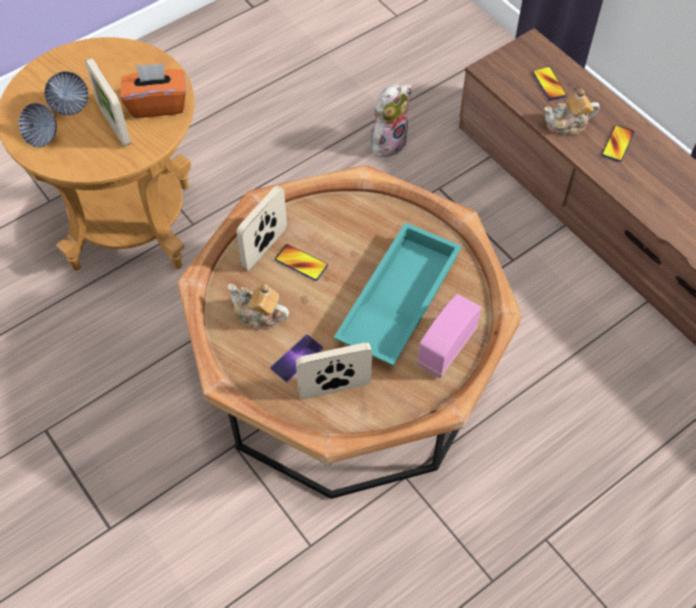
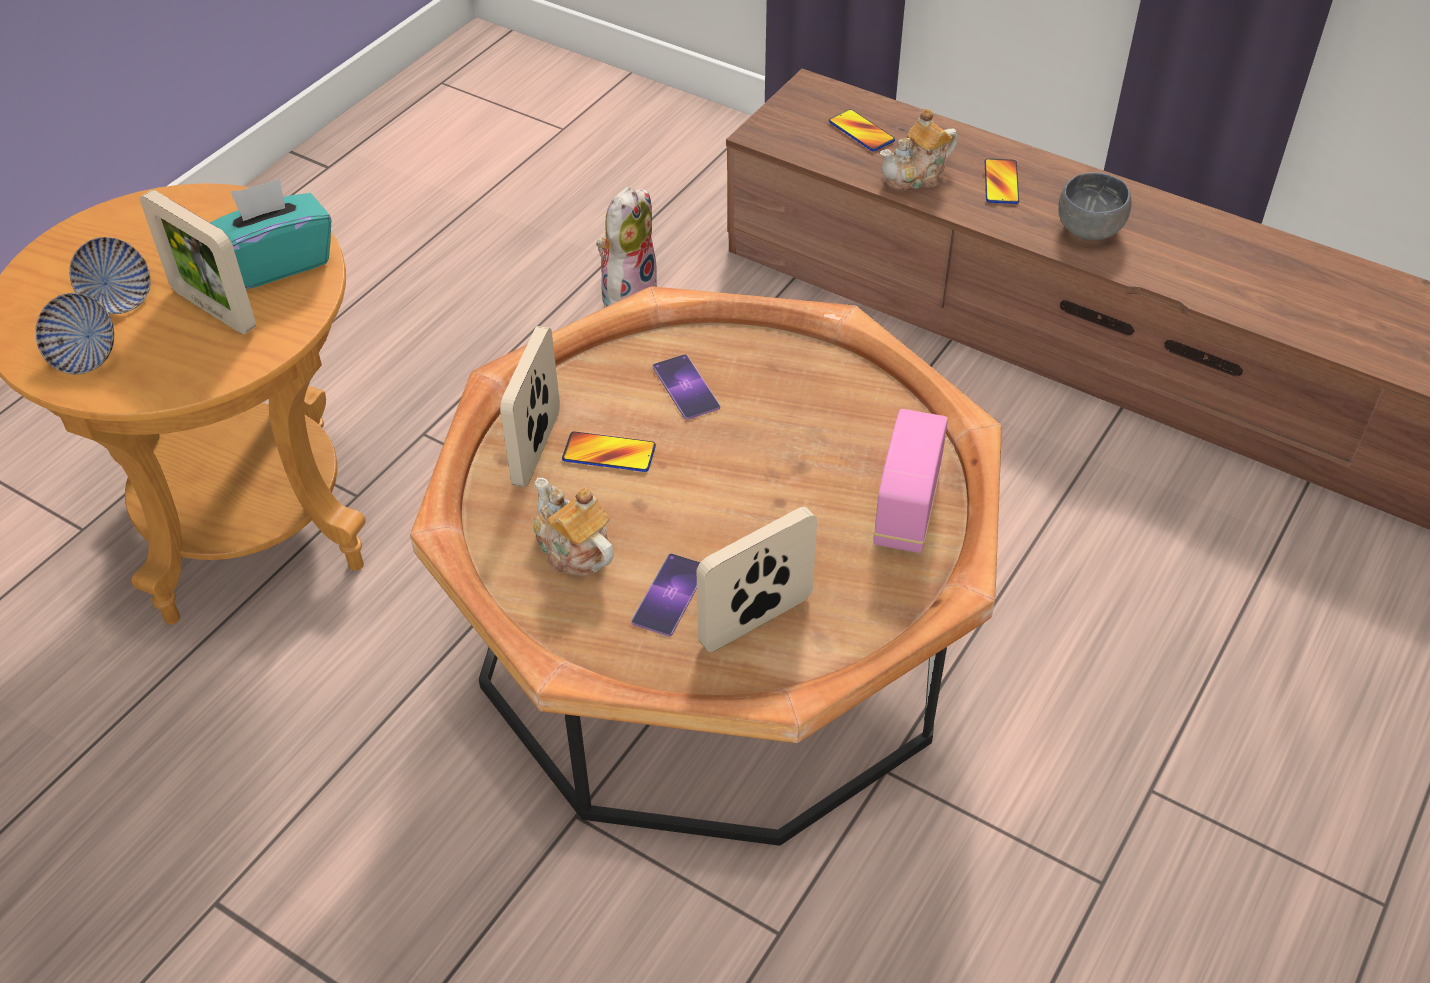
camera: 20 degrees left, 10 degrees down
orange tissue box [120,63,186,118] -> turquoise tissue box [210,178,331,289]
teapot [228,284,289,331] -> teapot turned 45 degrees clockwise [533,478,614,576]
turquoise tray [334,222,462,366] -> none
none -> phone [653,354,720,420]
none -> grey bowl [1058,172,1132,240]

